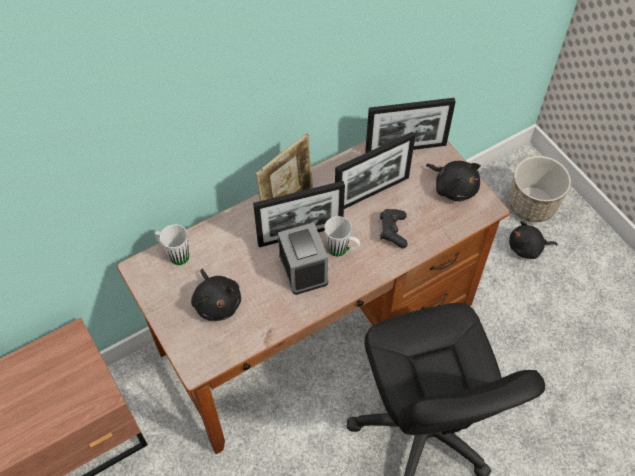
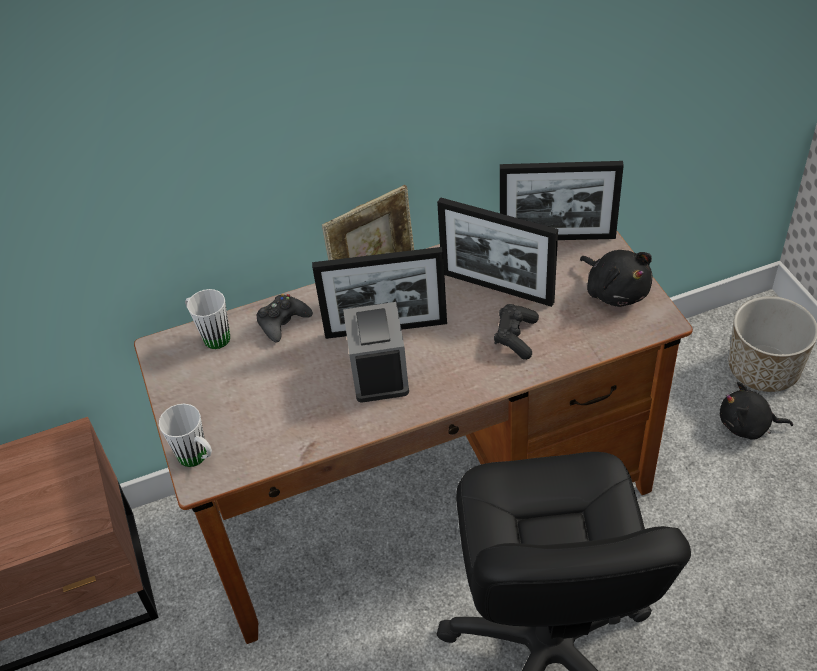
camera: 15 degrees right, 10 degrees down
black plush toy [191,269,241,321] -> none
white mug [325,216,360,256] -> white mug moved to [159,404,212,467]
picture frame [335,132,415,209] -> picture frame turned 45 degrees clockwise [437,197,558,307]
none -> black game controller [256,294,313,343]

